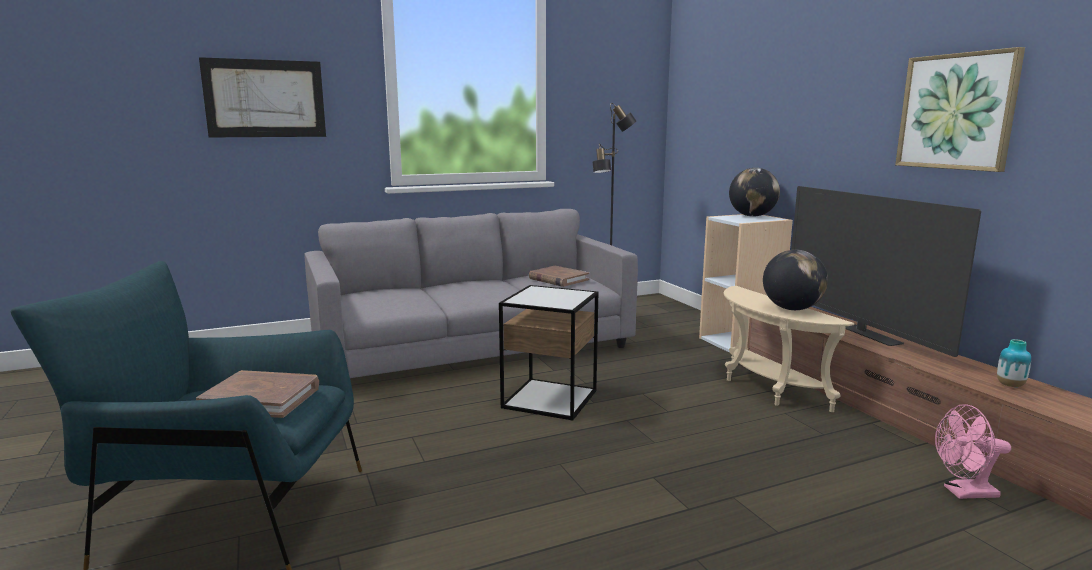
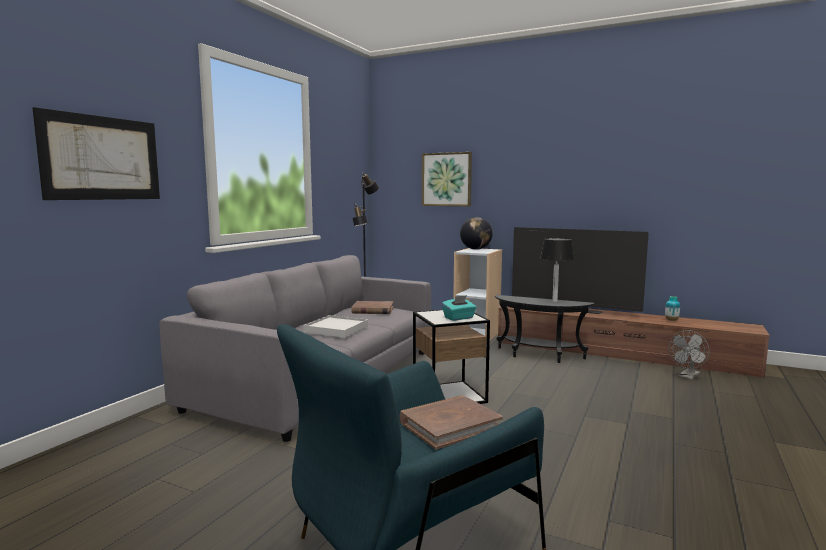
camera: 40 degrees left, 5 degrees down
beige side table [724,286,854,412] -> black side table [495,295,594,363]
globe [763,250,828,310] -> table lamp [540,238,574,302]
picture [895,47,1025,172] -> picture moved to [422,152,472,206]
pink fan [935,404,1011,499] -> grey fan [669,330,709,380]
none -> white tray [303,315,368,338]
none -> turquoise tissue box [442,295,477,321]

